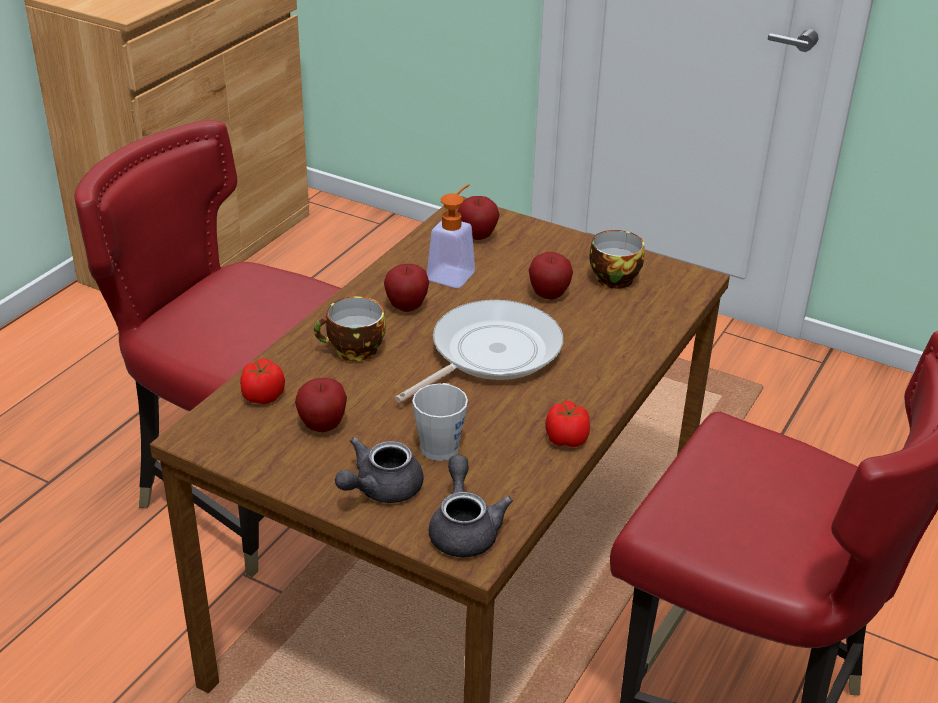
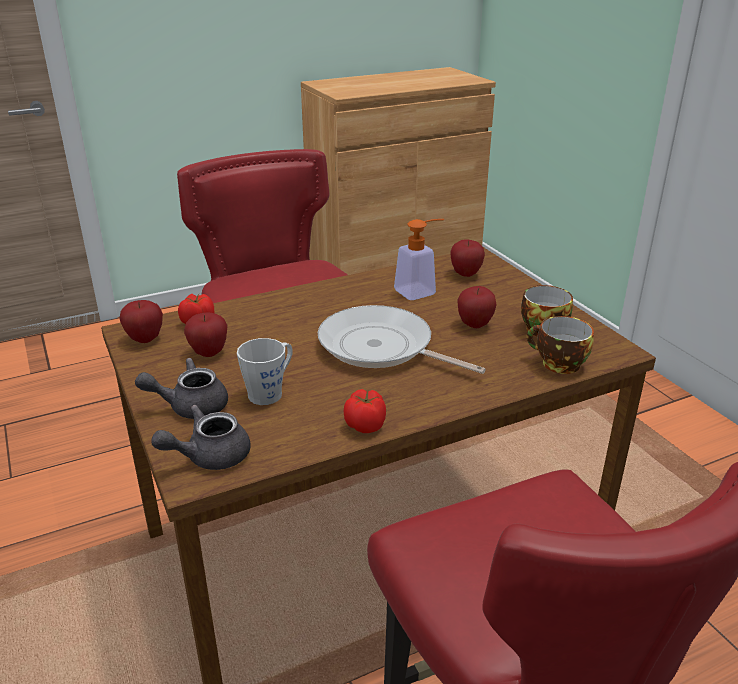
camera: 35 degrees right, 5 degrees down
cup [314,296,386,362] -> cup moved to [527,316,594,374]
apple [384,264,429,312] -> apple moved to [119,300,163,343]
frying pan [395,300,563,402] -> frying pan turned 135 degrees counterclockwise [318,305,486,374]
grey teapot [429,455,513,557] -> grey teapot turned 150 degrees counterclockwise [151,405,251,470]

